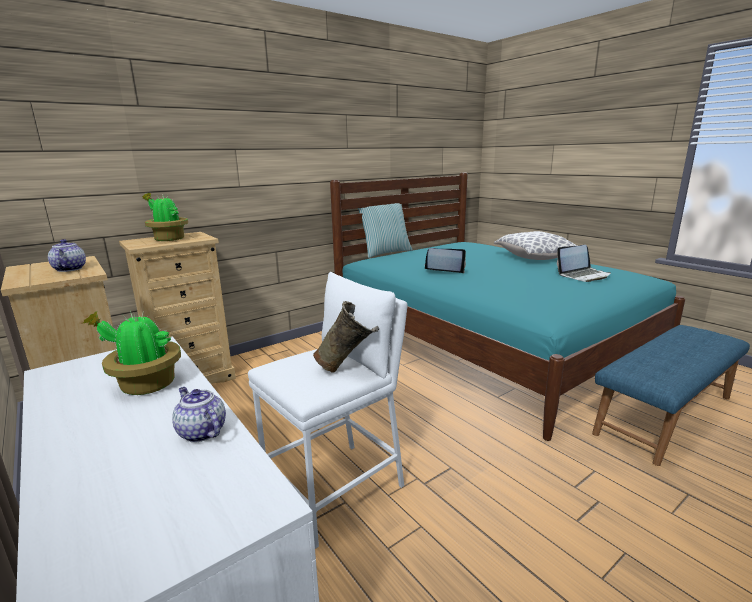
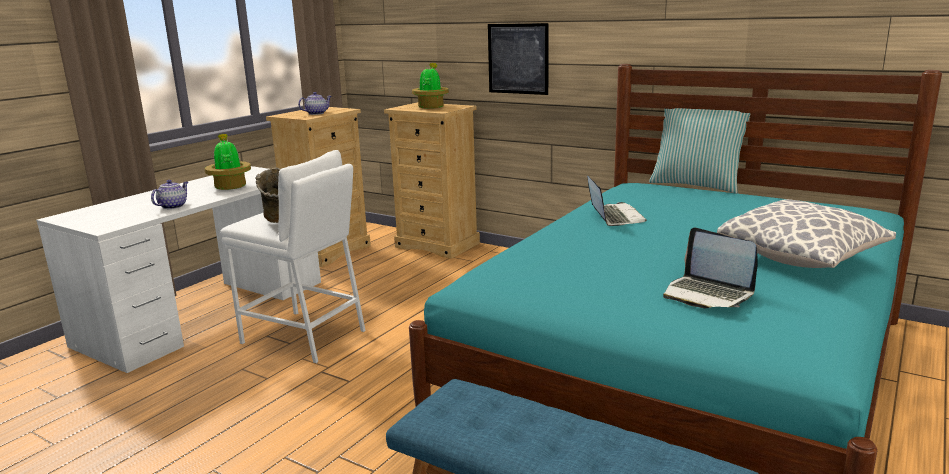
camera: 70 degrees right, 0 degrees up
none -> picture [488,23,549,95]

